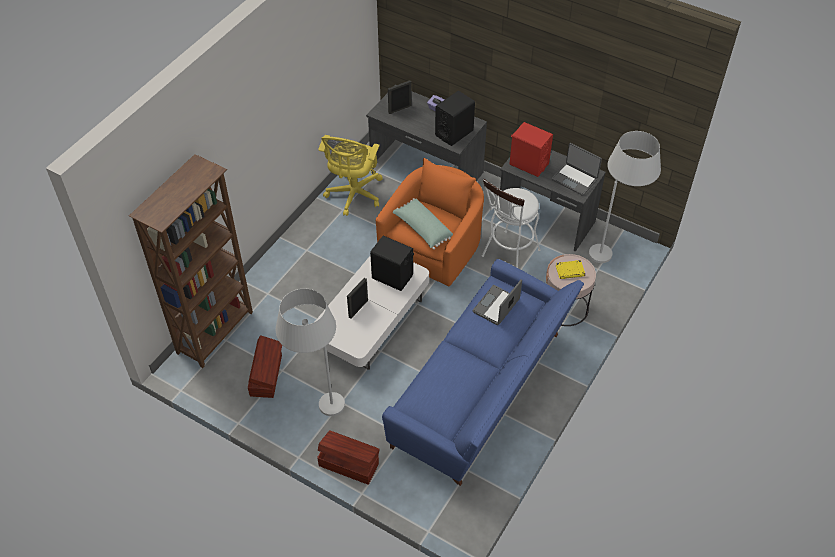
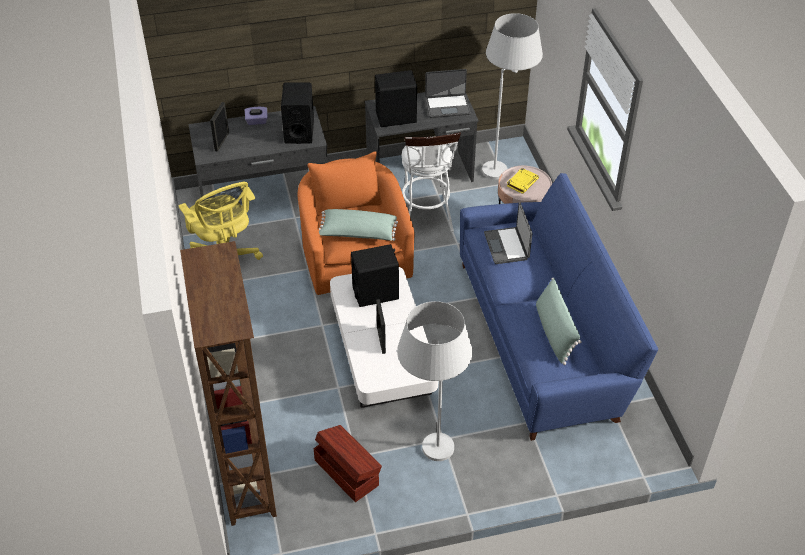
camera: 45 degrees left, 5 degrees down
brown storage box [317,430,379,485] -> none
red speaker [509,122,553,177] -> black speaker [375,70,417,127]
none -> green pillow [536,278,582,365]

